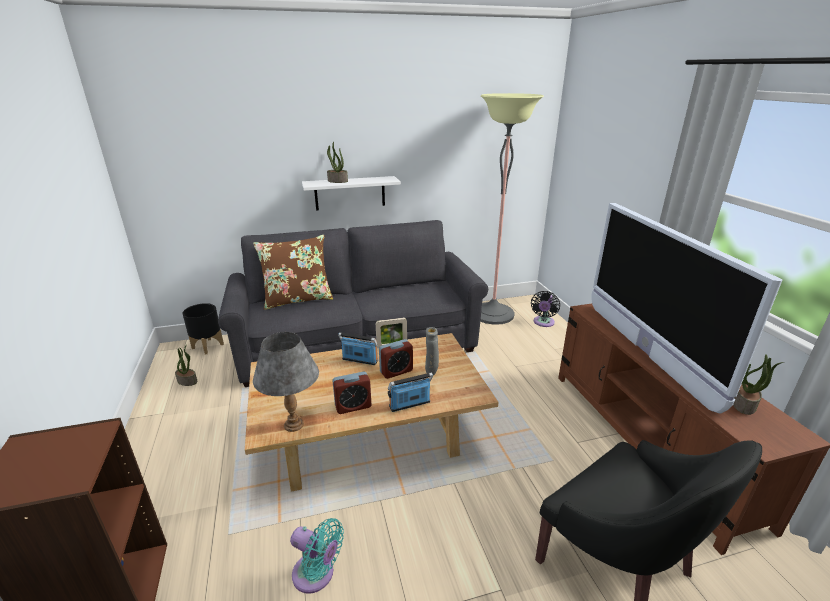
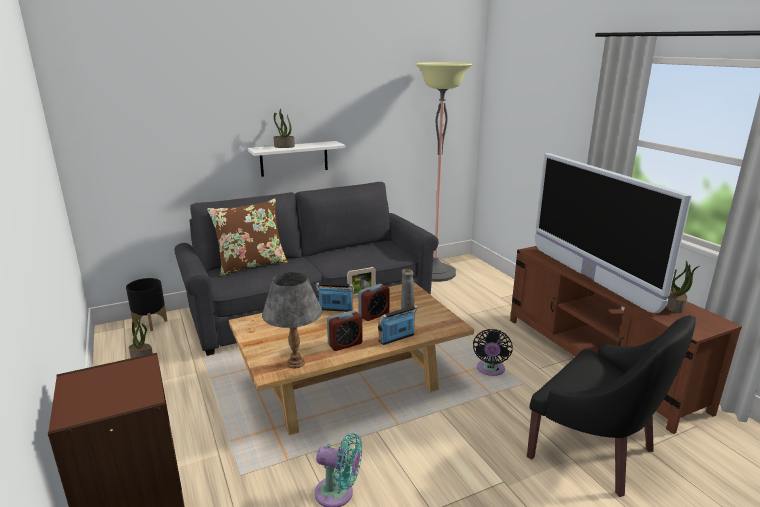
camera: 10 degrees left, 5 degrees down
black fan [531,291,560,327] -> black fan moved to [473,329,513,376]

